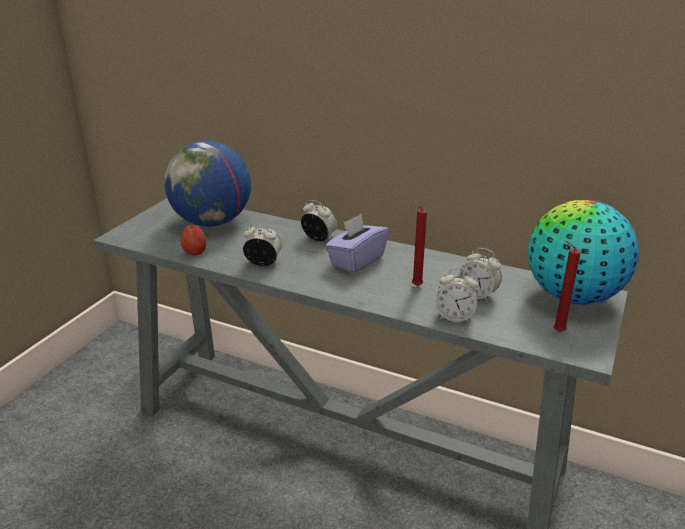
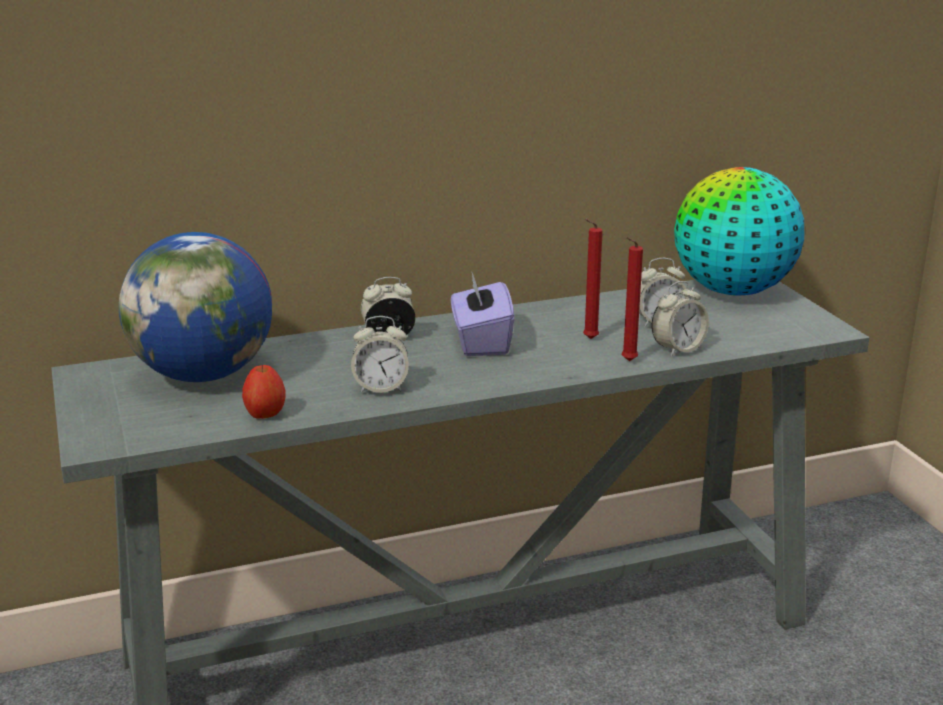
camera: 45 degrees left, 5 degrees down
alarm clock [243,224,282,266] -> alarm clock turned 150 degrees counterclockwise [351,316,409,393]
red candle [553,241,581,332] -> red candle moved to [622,237,643,361]

